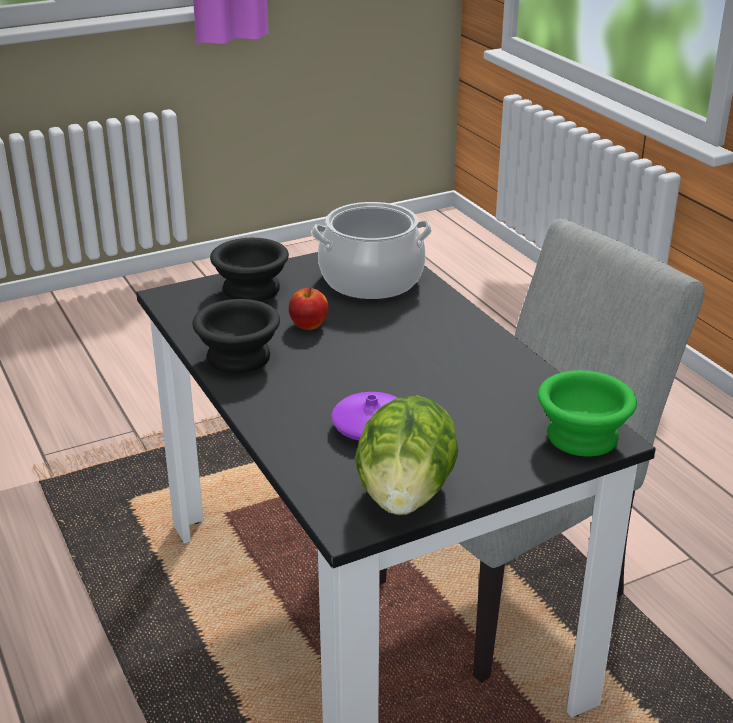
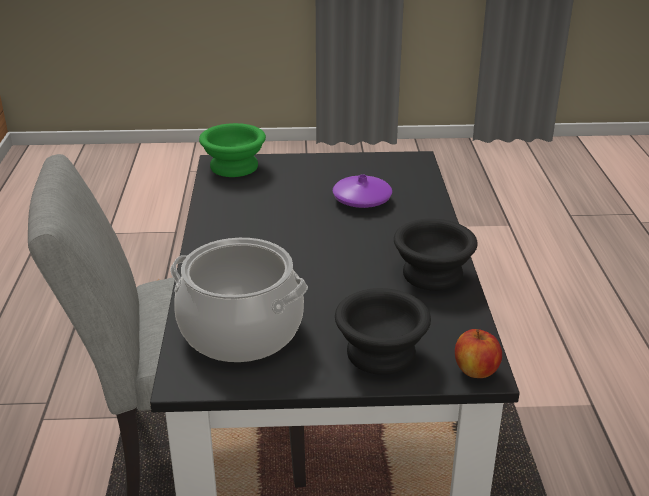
camera: 155 degrees left, 0 degrees up
apple [289,287,329,330] -> apple moved to [455,329,502,378]
lettuce [355,395,458,515] -> none

